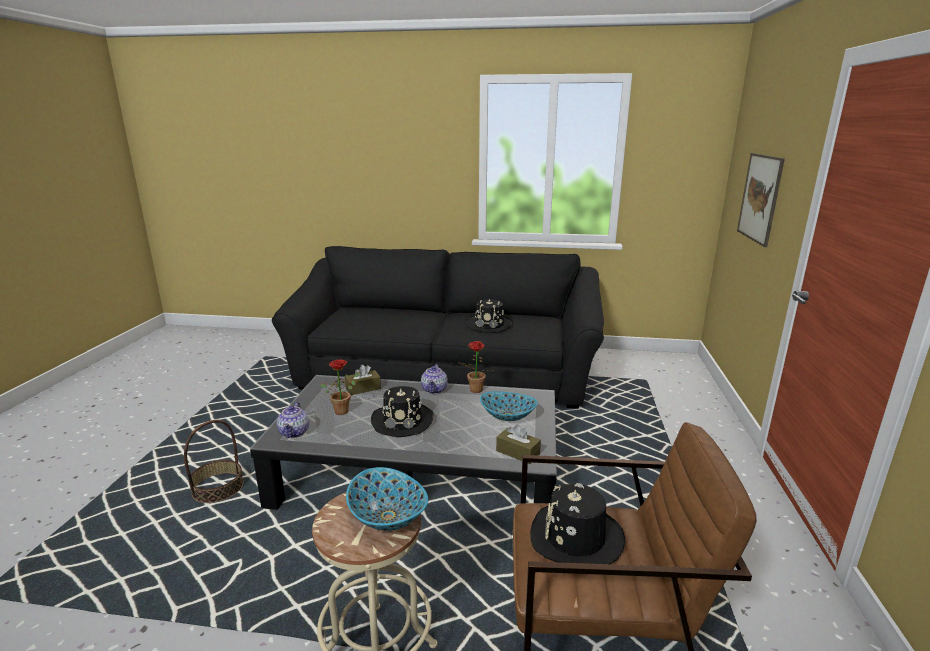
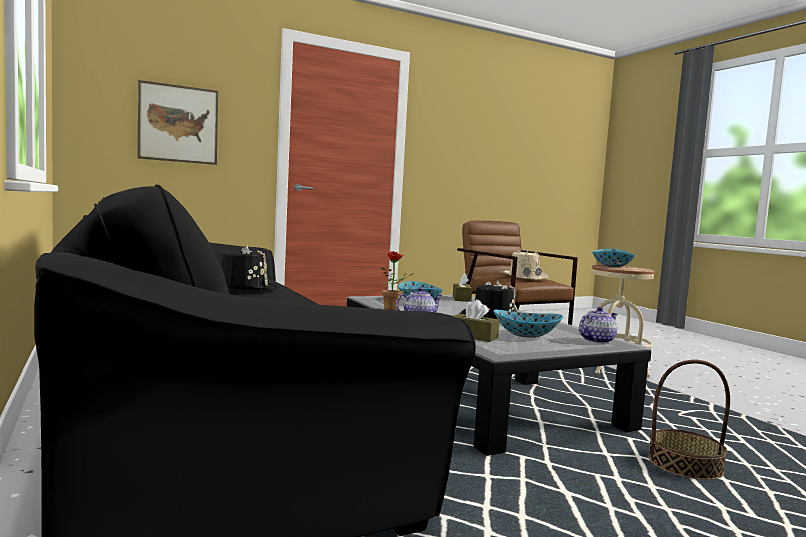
camera: 125 degrees left, 15 degrees down
potted plant [320,360,360,415] -> bowl [493,310,563,338]
black hat [530,483,625,564] -> beige hat [501,248,549,280]

